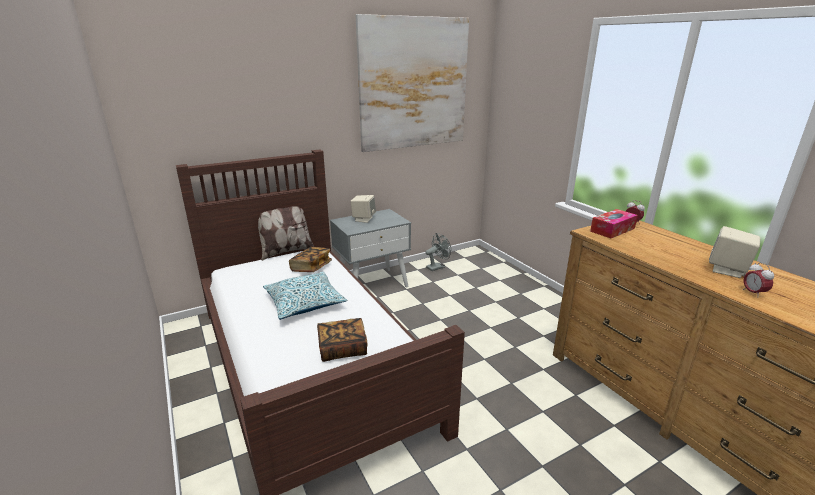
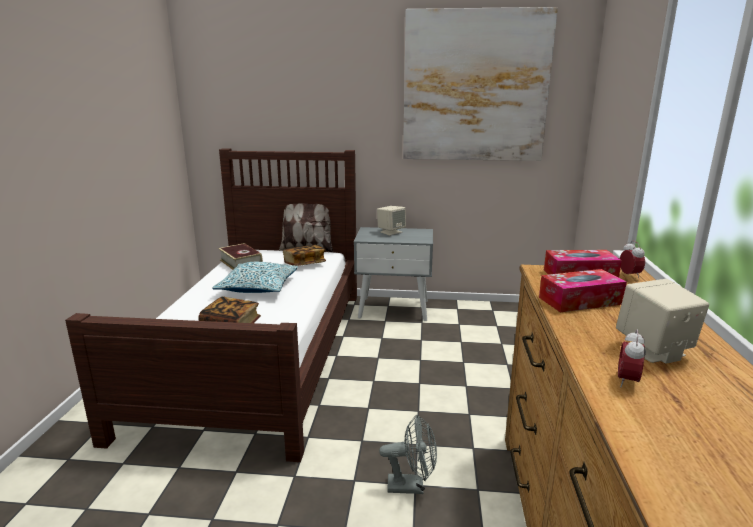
camera: 35 degrees right, 5 degrees down
grey fan [425,233,451,271] -> grey fan moved to [379,414,437,494]
none -> book [219,243,263,270]
none -> tissue box [539,269,627,312]

